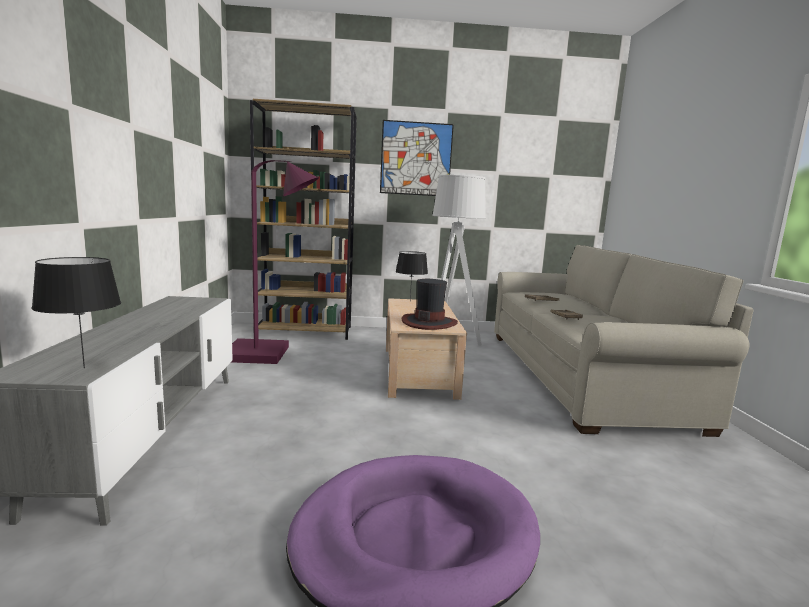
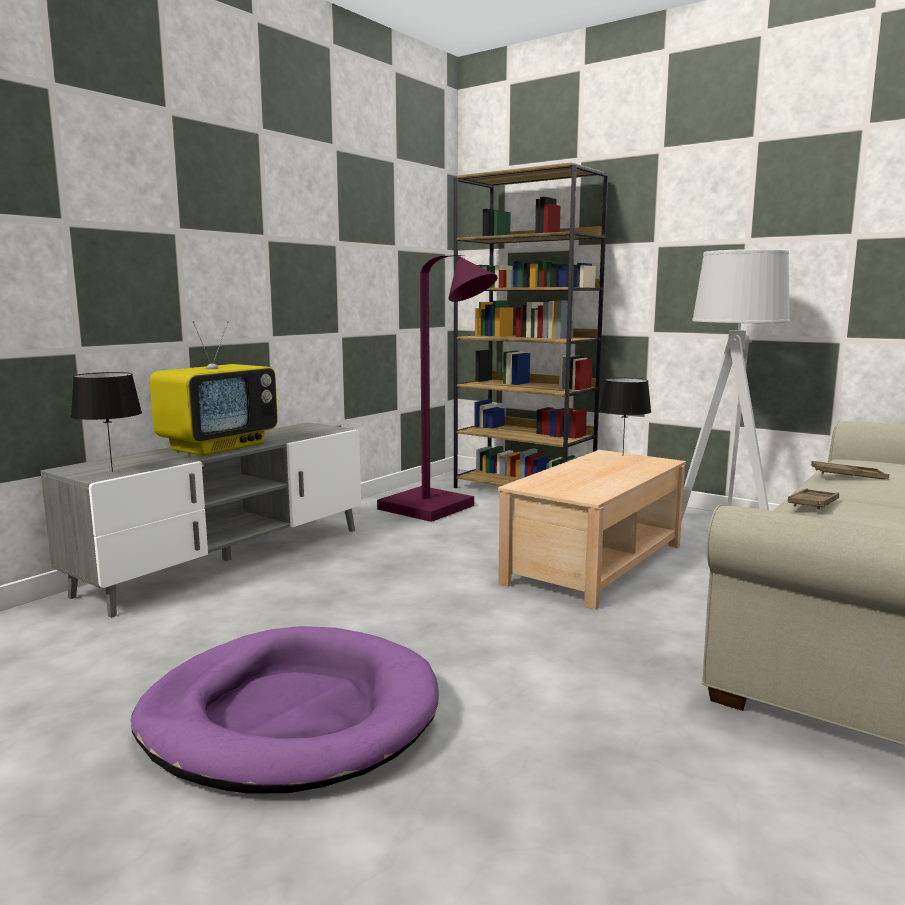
camera: 40 degrees right, 0 degrees up
picture [380,120,454,196] -> none
hat [402,279,458,330] -> none
none -> television [149,320,278,456]

